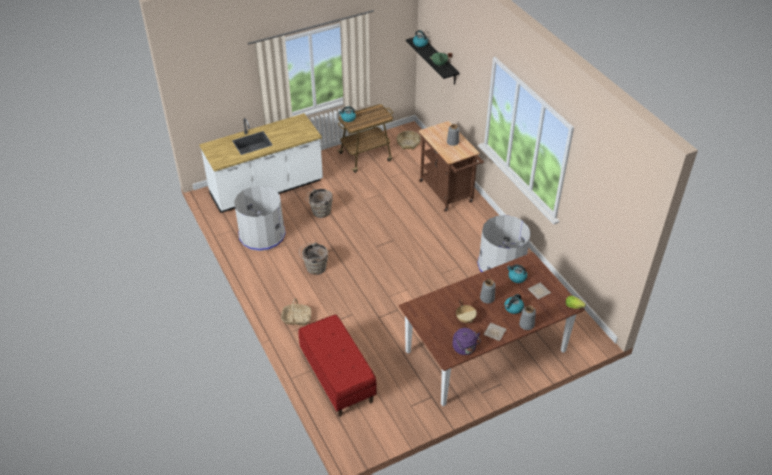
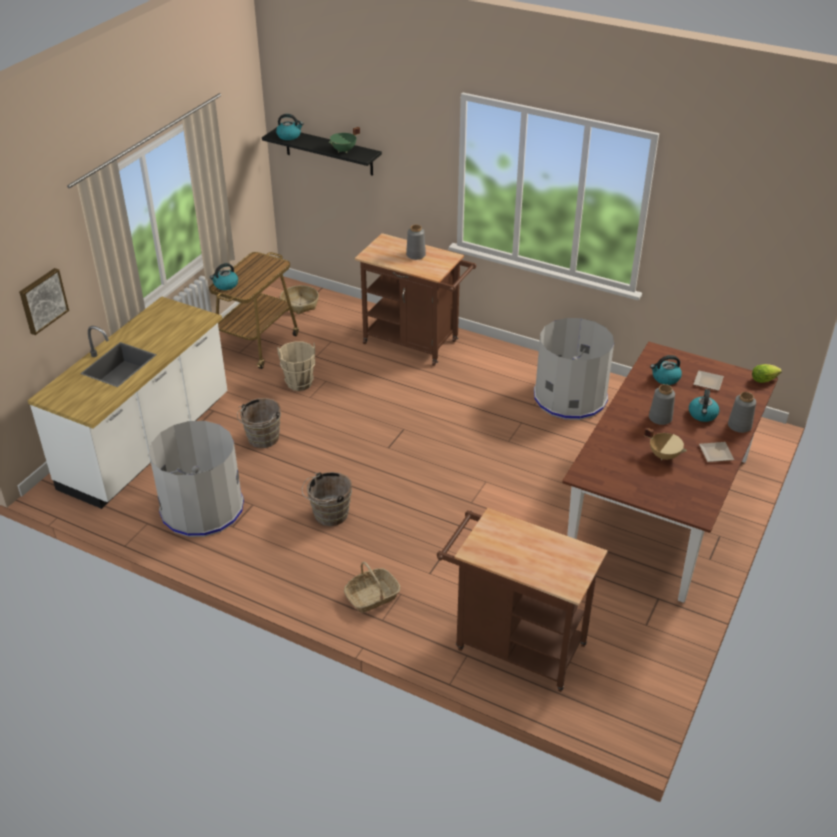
camera: 35 degrees left, 5 degrees down
red bench [298,314,377,417] -> brown cart [437,508,608,692]
purple kettle [453,328,481,355] -> none
none -> picture [19,268,69,335]
none -> beige bucket [277,341,315,391]

